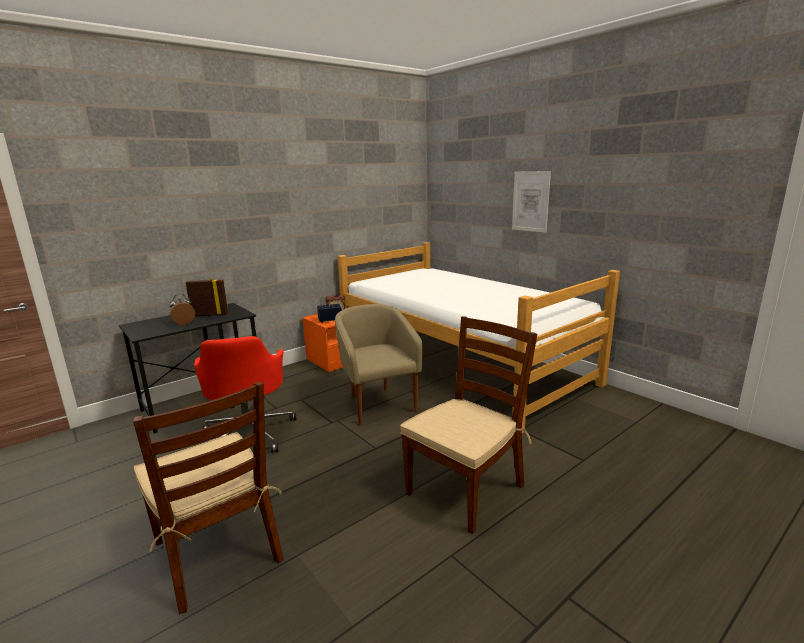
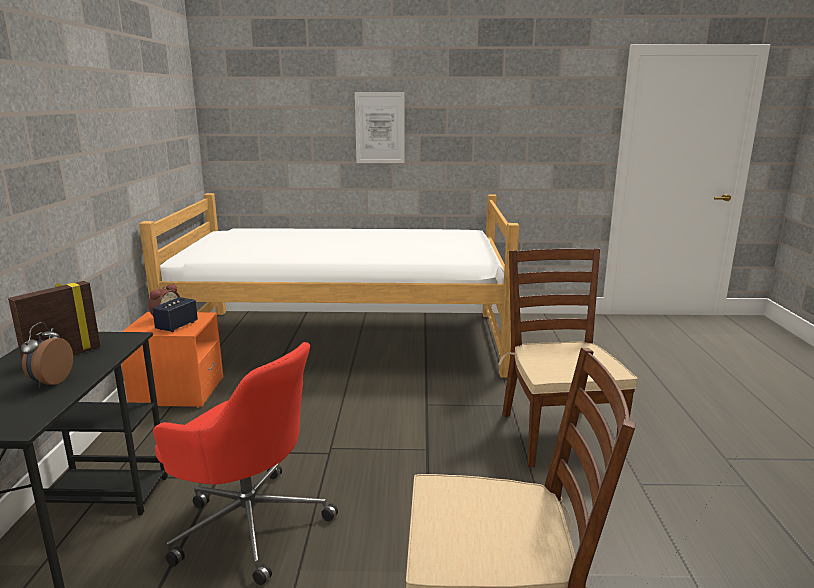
camera: 50 degrees left, 0 degrees up
beige armchair [335,304,423,425] -> none

